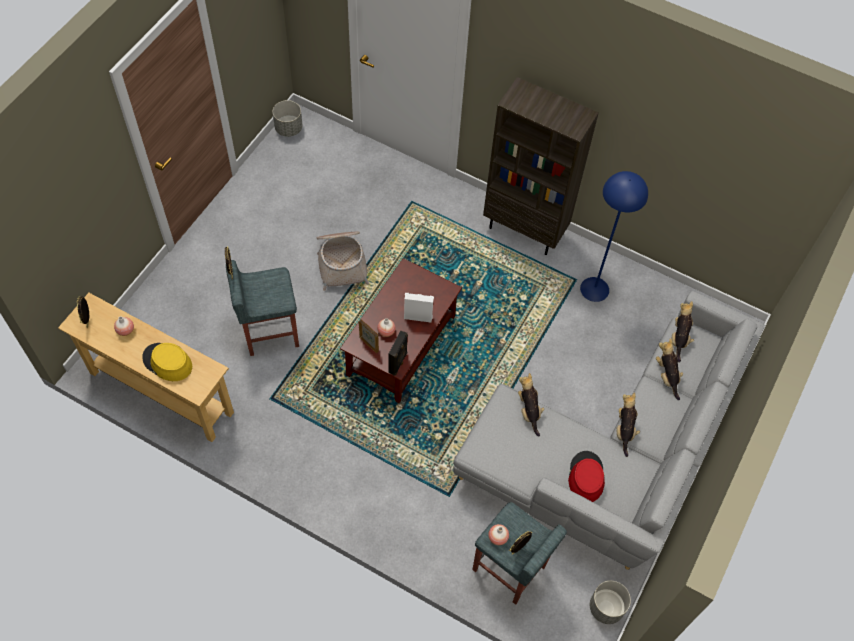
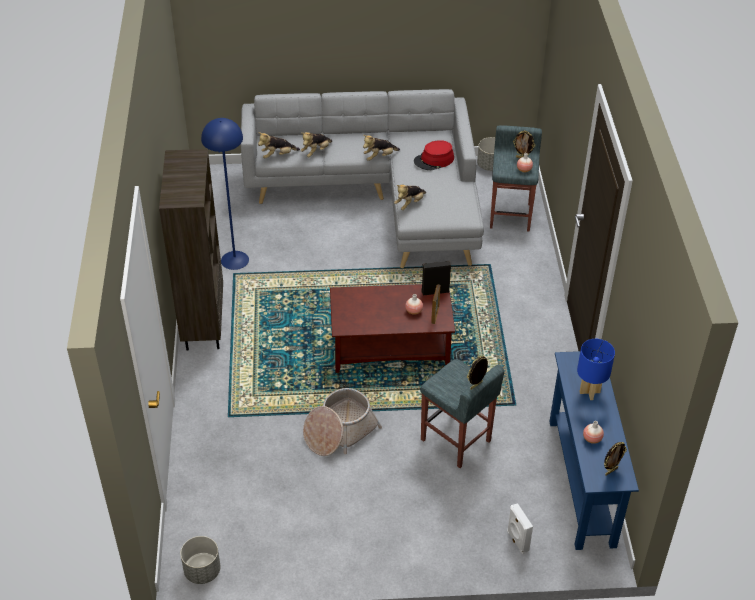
camera: 120 degrees left, 15 degrees down
beige console table [58,293,234,442] -> blue console table [549,351,639,550]
yellow hat [142,343,192,381] -> blue table lamp [577,339,615,400]
white speaker [404,293,434,322] -> white speaker moved to [507,503,533,554]

